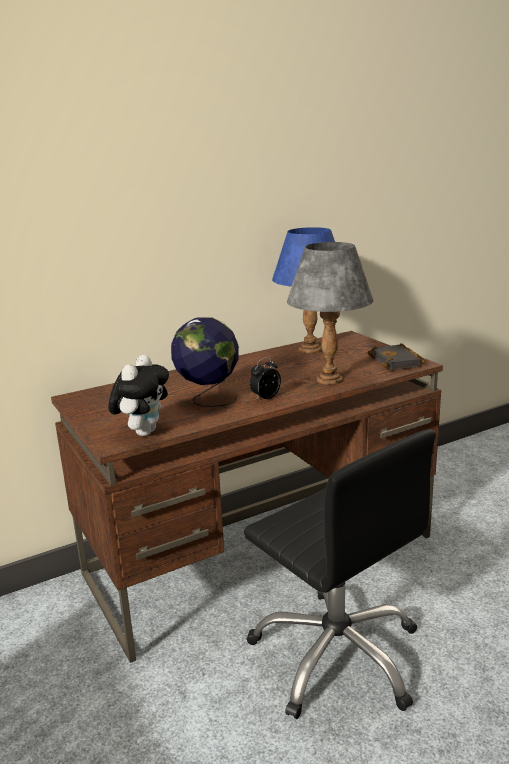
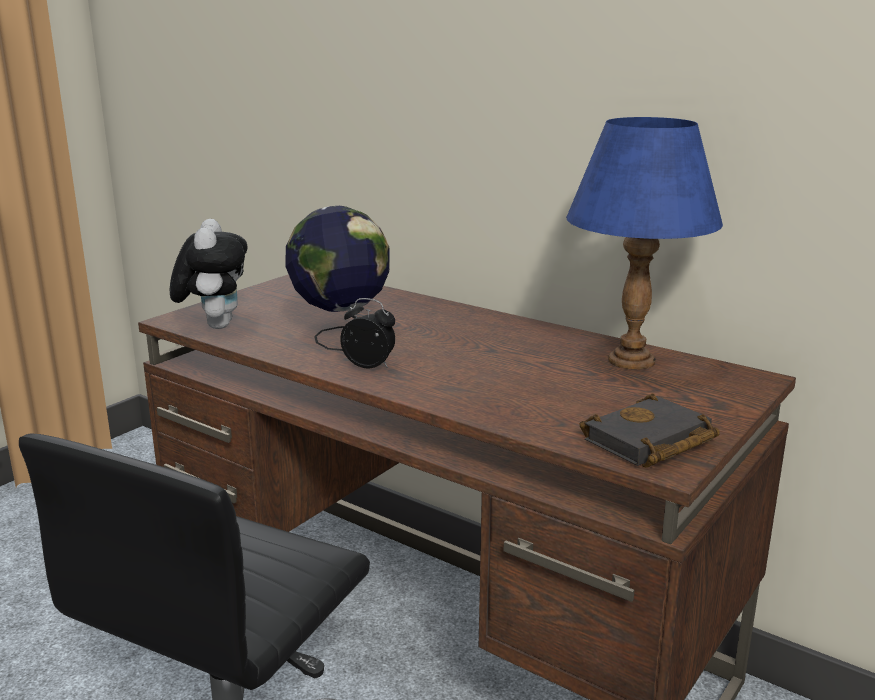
camera: 65 degrees right, 0 degrees up
plush toy [108,355,169,436] -> plush toy turned 90 degrees counterclockwise [170,219,247,329]
grey table lamp [287,242,374,385] -> none

